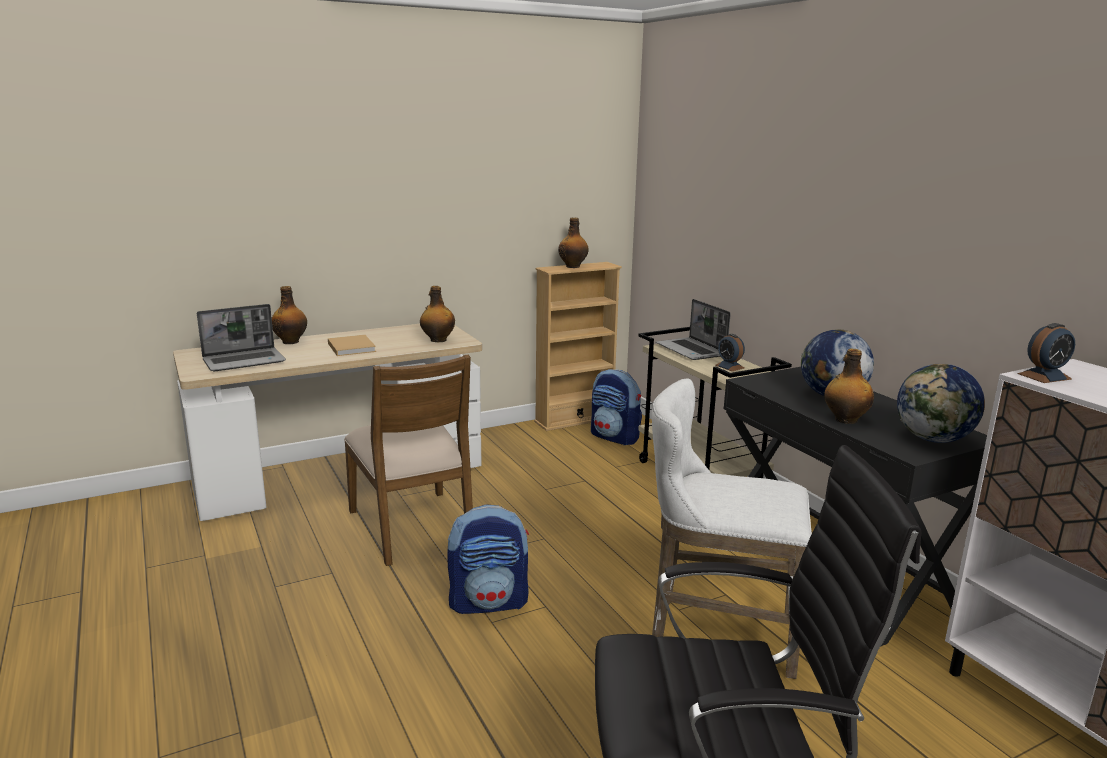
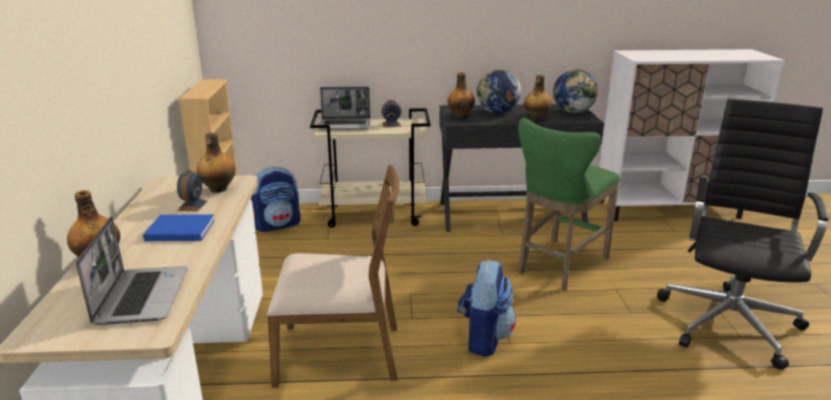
camera: 65 degrees left, 5 degrees up
beige book [328,335,376,356] -> blue book [143,214,215,241]
bottle [558,218,589,268] -> bottle moved to [447,72,475,119]
white stool [652,379,812,679] -> green stool [518,118,620,290]
alarm clock [1018,323,1075,383] -> alarm clock moved to [177,170,208,212]

